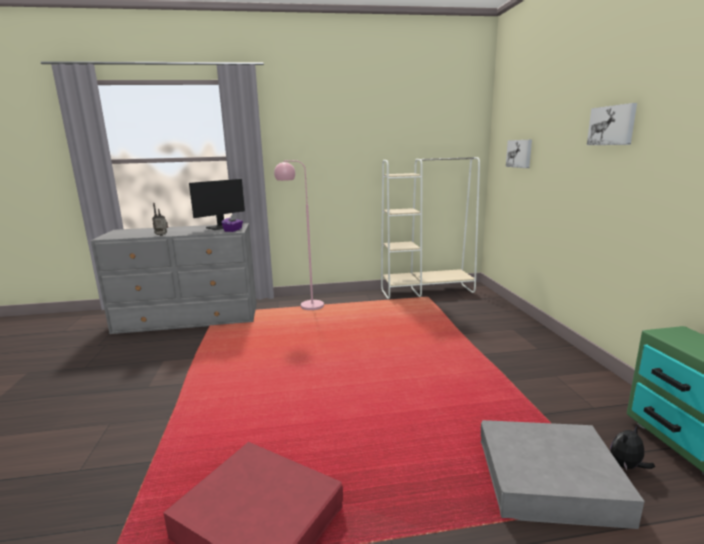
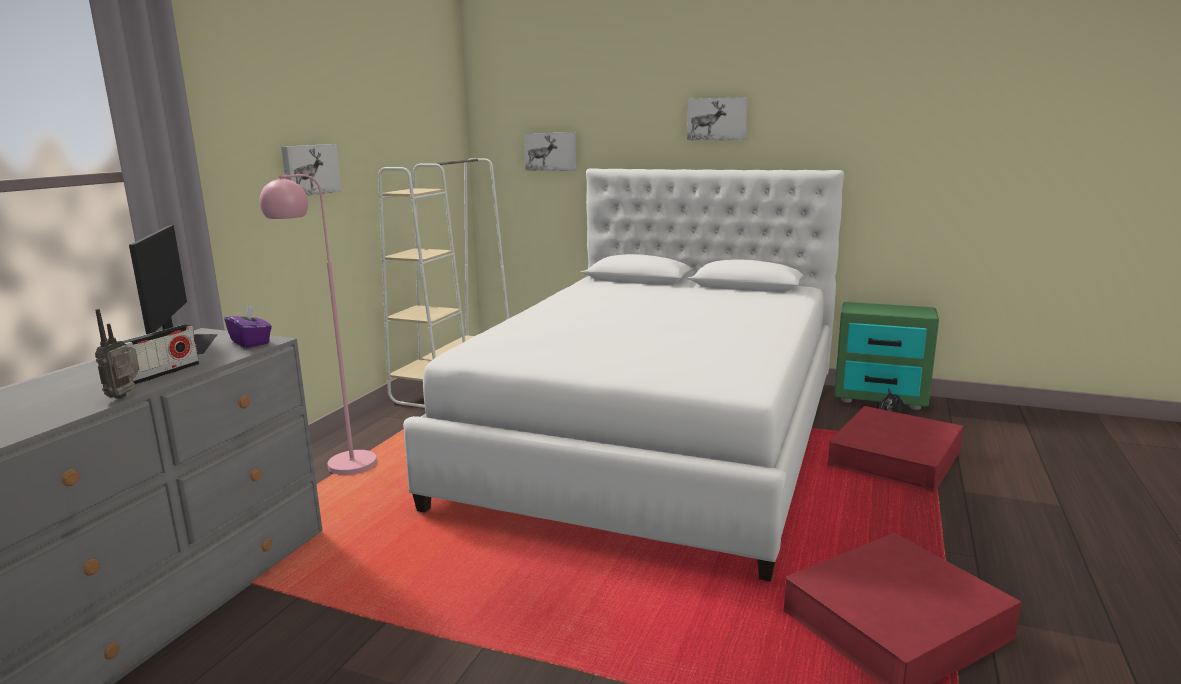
camera: 60 degrees left, 0 degrees up
grey storage box [481,420,645,529] -> red storage box [828,406,963,493]
none -> radio [122,324,199,385]
none -> picture [281,144,342,196]
none -> white bed [403,168,844,582]

